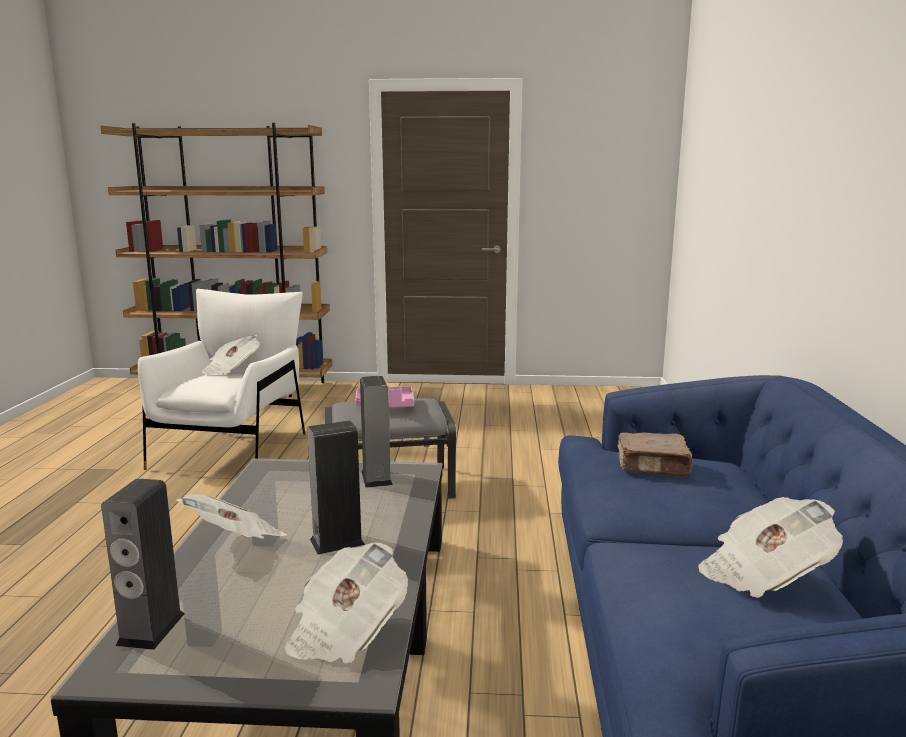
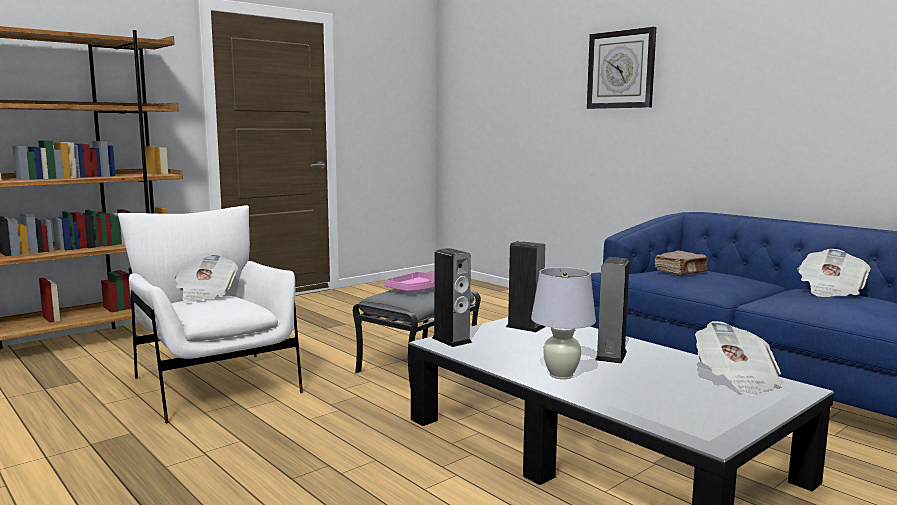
camera: 45 degrees left, 5 degrees down
speaker [101,479,185,650] -> speaker moved to [432,248,472,347]
newspaper [176,494,287,539] -> white table lamp [531,267,596,379]
none -> wall clock [587,27,656,109]

